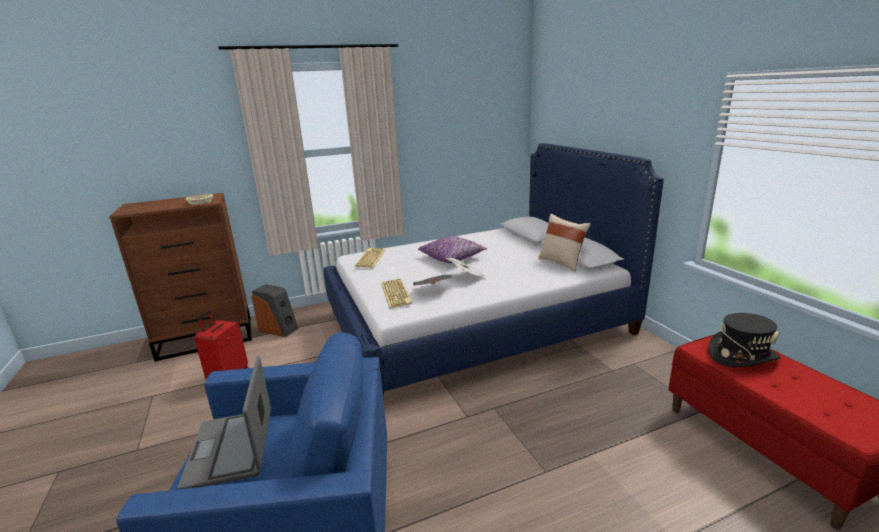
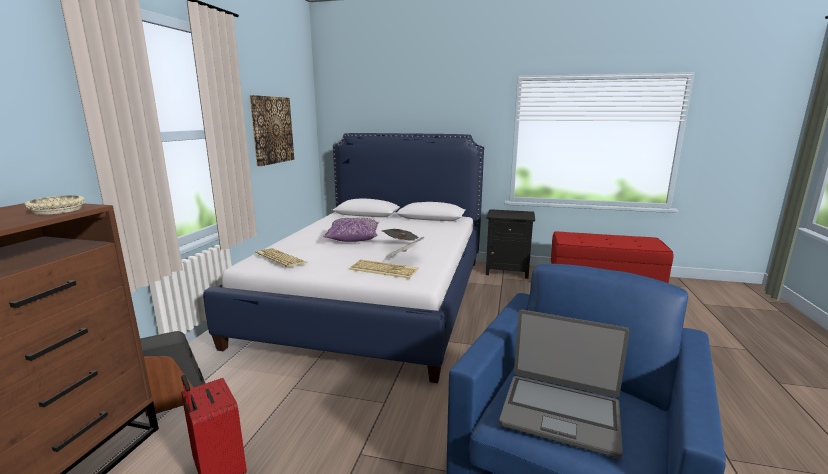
camera: 55 degrees left, 5 degrees down
beige pillow [538,214,591,272] -> none
black hat [708,313,781,367] -> none
none -> picture [249,95,294,166]
none -> black nightstand [486,209,535,279]

